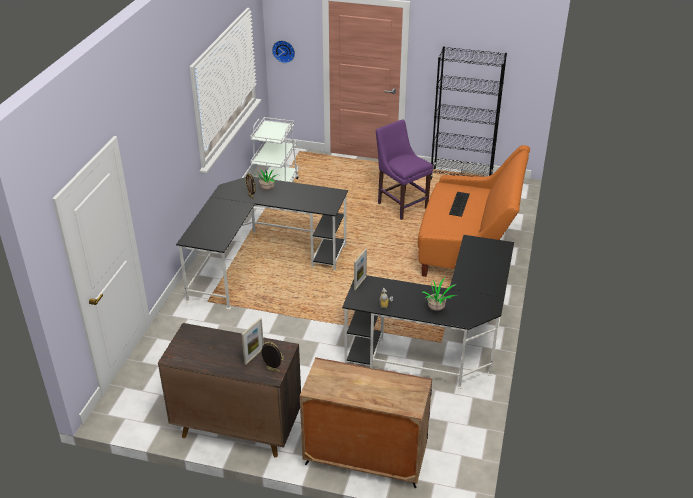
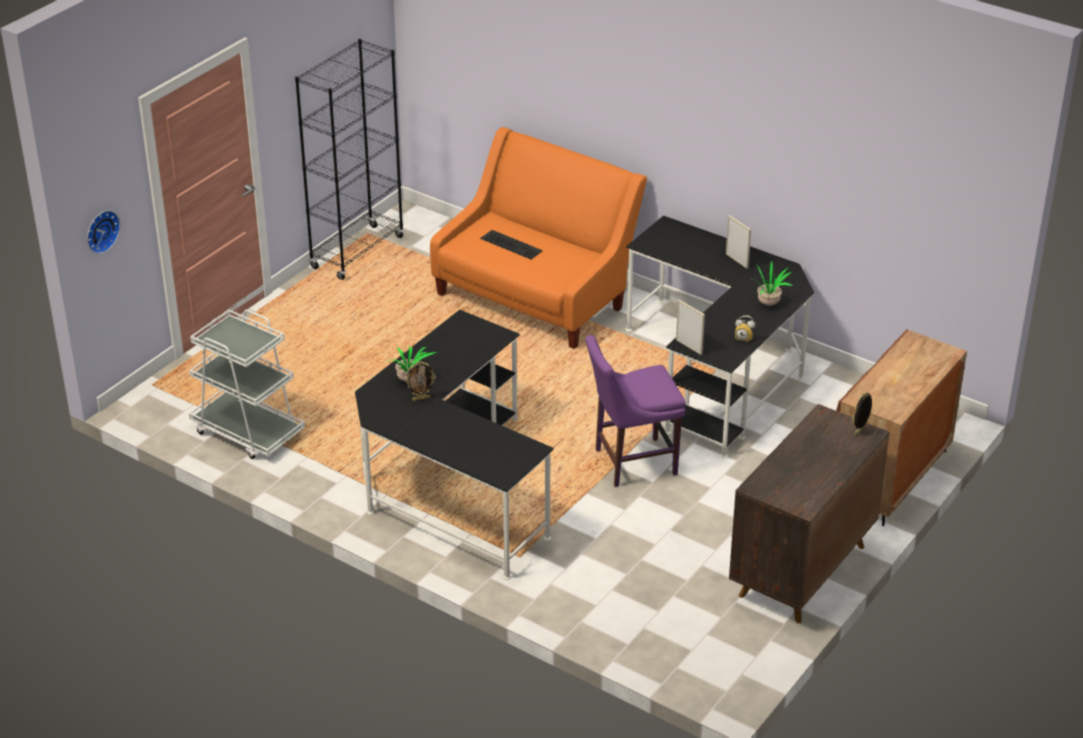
camera: 70 degrees left, 0 degrees up
picture frame [241,318,264,365] -> picture frame moved to [726,215,751,269]
purple chair [376,119,433,220] -> purple chair moved to [586,335,686,487]

